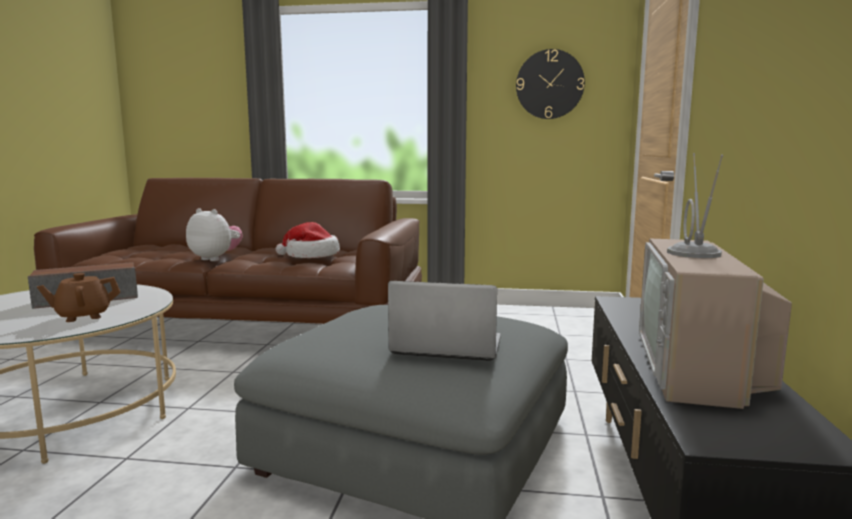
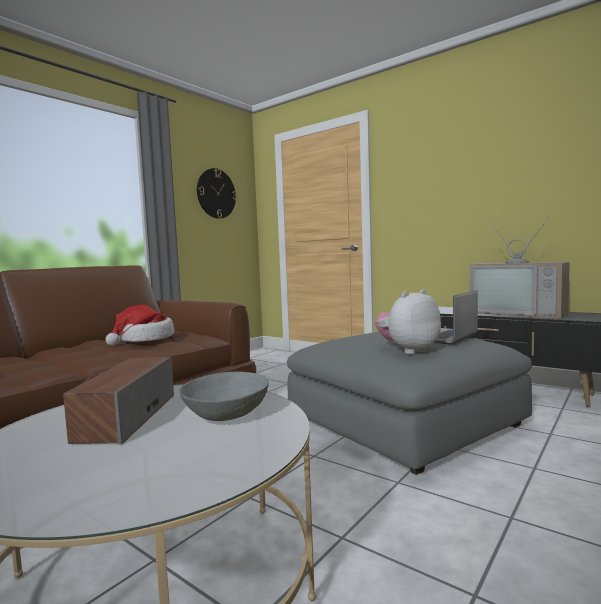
camera: 60 degrees left, 5 degrees down
brown teapot [37,273,120,322] -> grey bowl [179,372,269,421]
plush toy [186,208,243,261] -> plush toy moved to [375,289,441,354]

